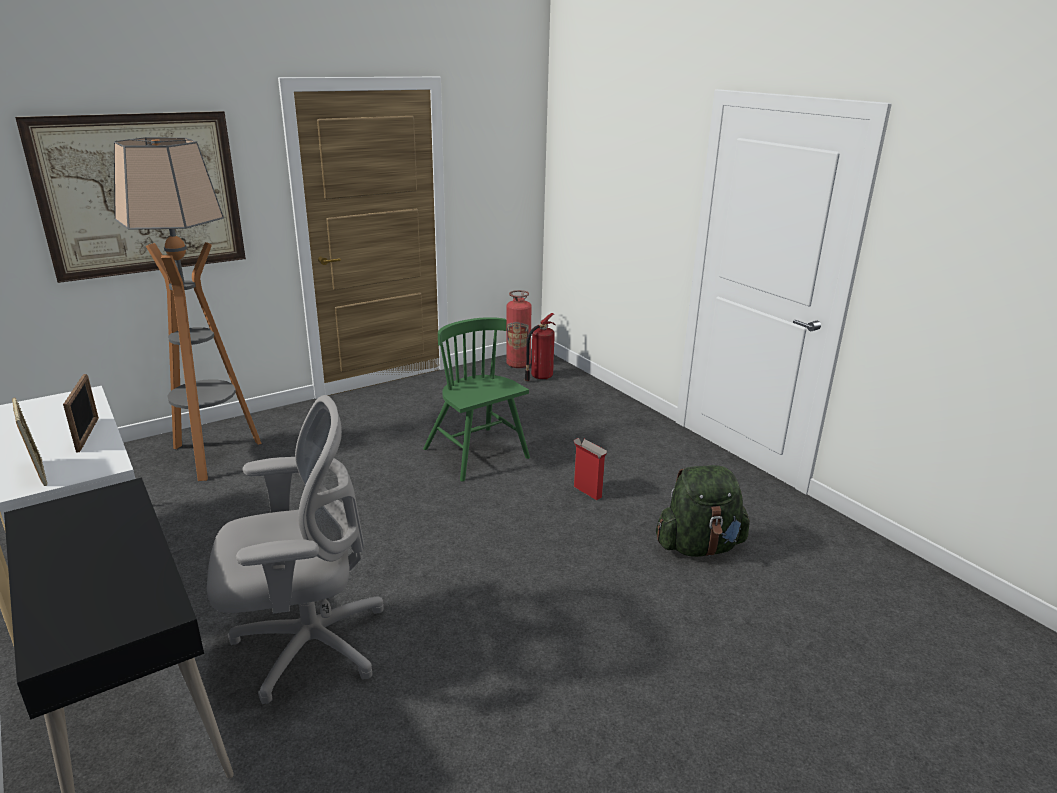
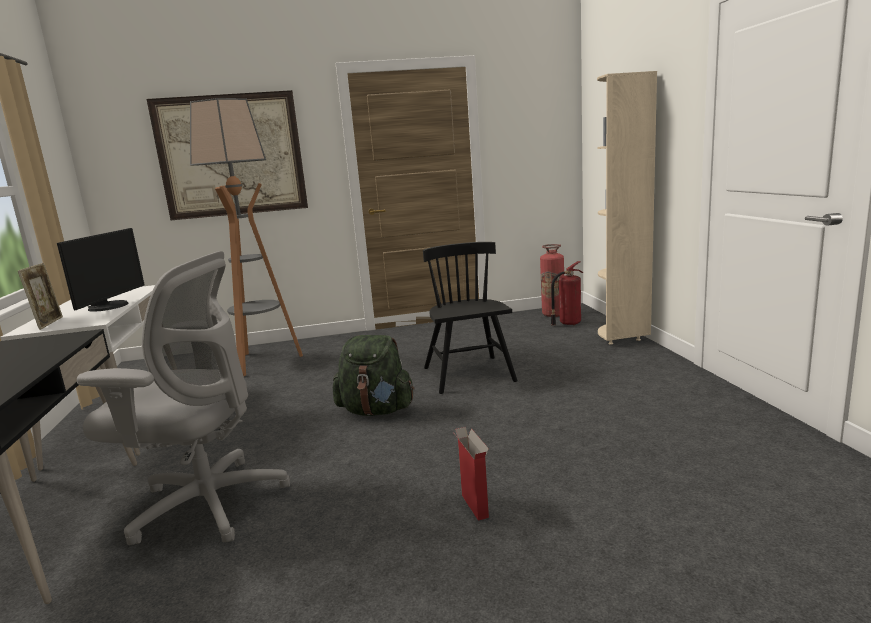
camera: 25 degrees right, 10 degrees down
picture frame [63,374,99,453] -> monitor [57,228,145,312]
green chair [423,317,530,481] -> black chair [423,242,518,394]
cardboard box [573,438,607,500] -> cardboard box moved to [455,427,489,521]
green backpack [656,465,750,557] -> green backpack moved to [333,335,414,416]
none -> beige bookcase [597,71,657,345]

